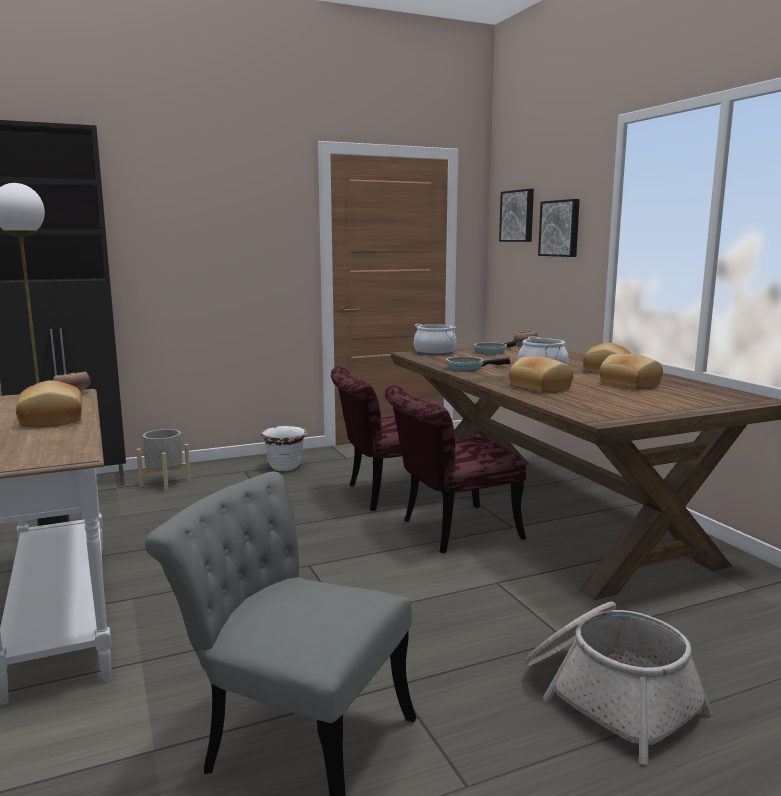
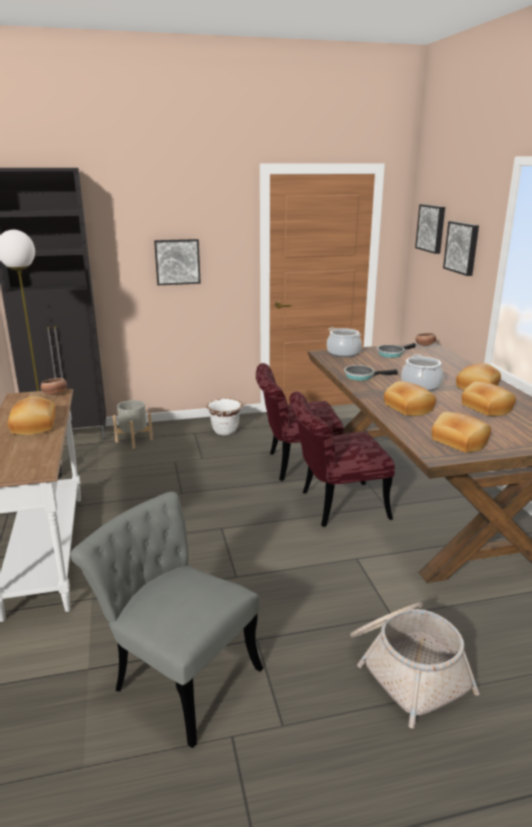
camera: 10 degrees right, 10 degrees up
none -> picture [154,239,201,285]
none -> bread [431,412,491,453]

